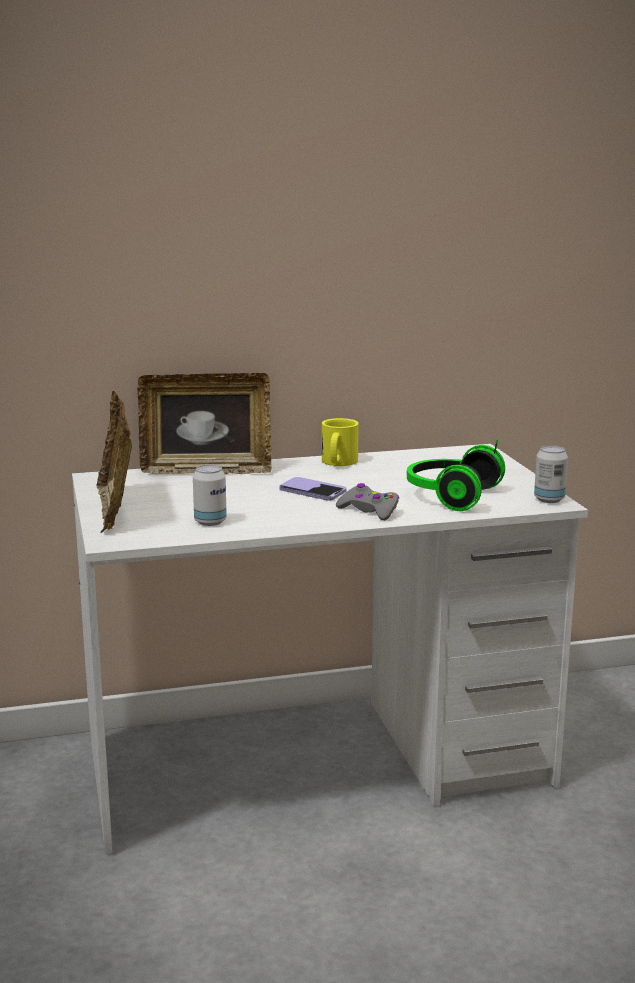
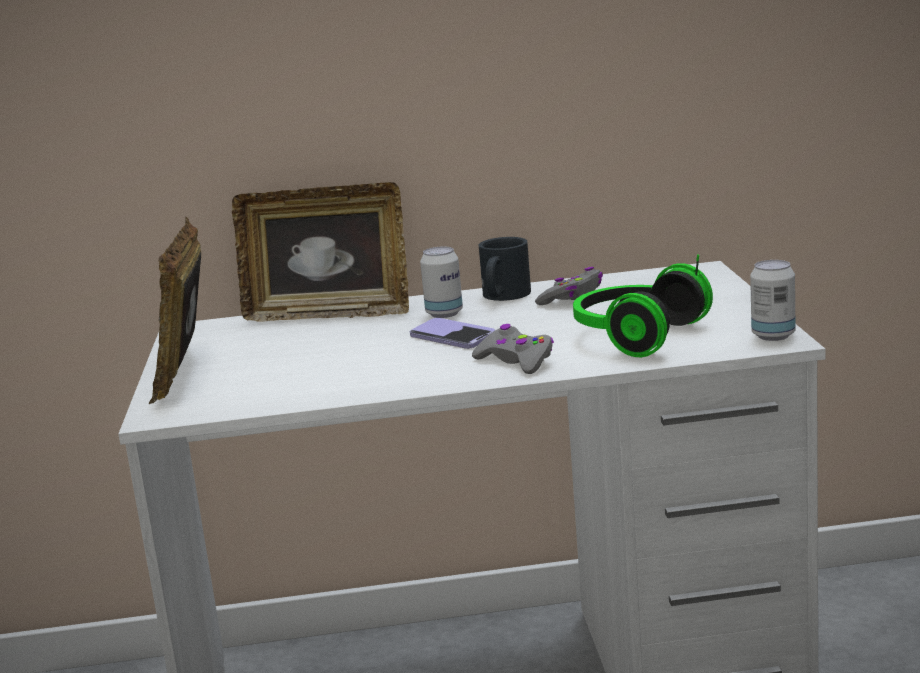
camera: 10 degrees right, 0 degrees up
can [193,465,227,526] -> can moved to [420,246,463,318]
yellow mug [322,418,359,466] -> black mug [478,237,531,301]
none -> grey game controller [535,267,603,305]

